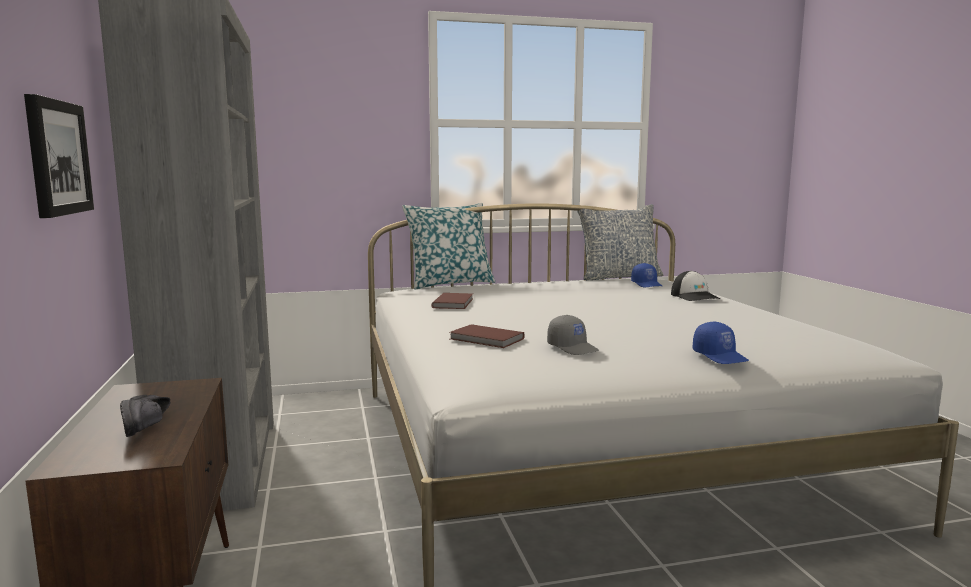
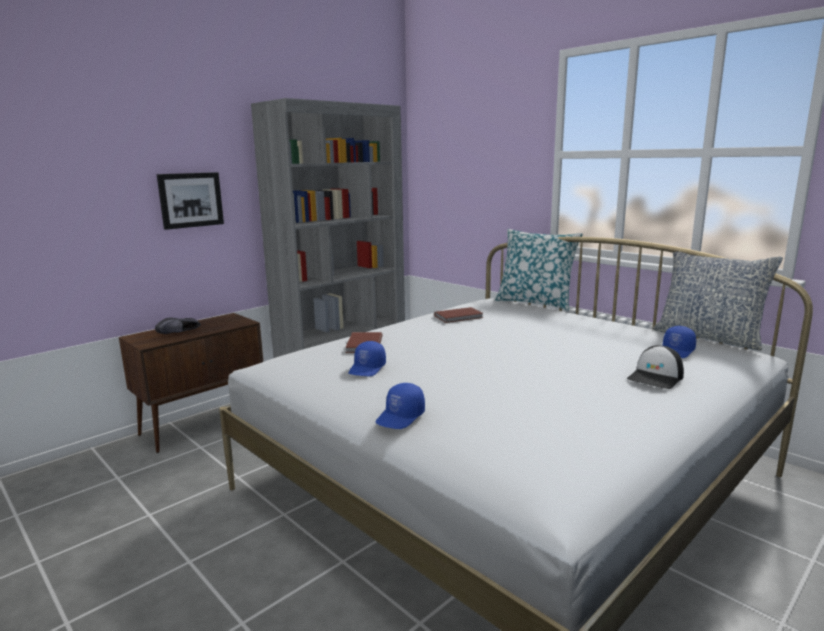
camera: 60 degrees right, 5 degrees up
grey cap [547,315,599,355] -> blue cap [348,341,386,376]

